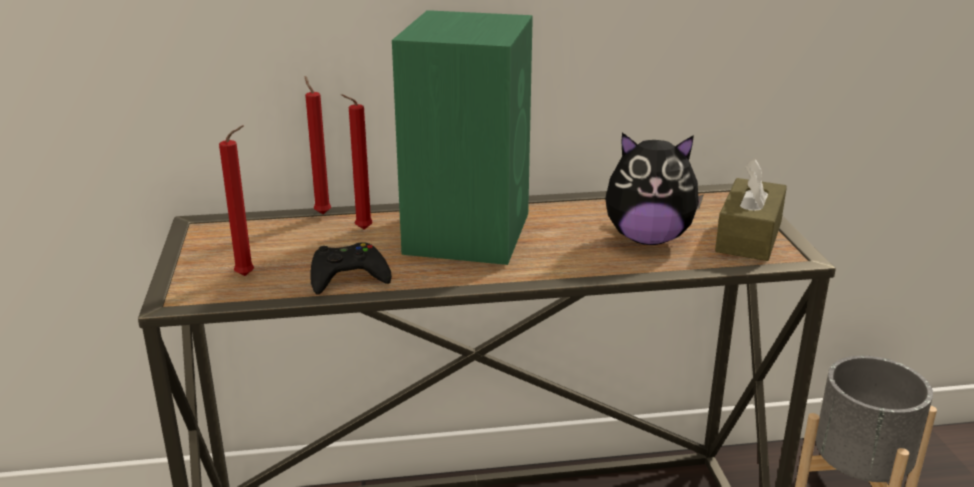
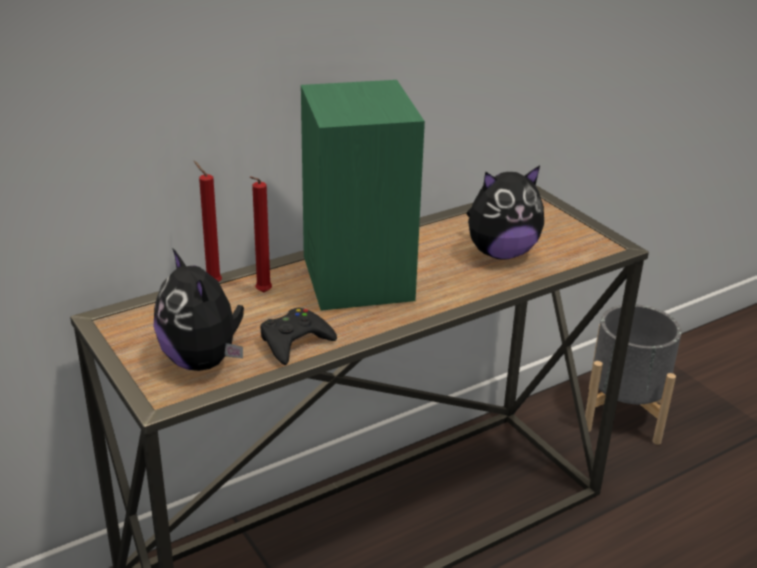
camera: 25 degrees left, 5 degrees up
red candle [219,125,254,276] -> plush toy [154,249,244,371]
brown tissue box [715,159,787,261] -> none

